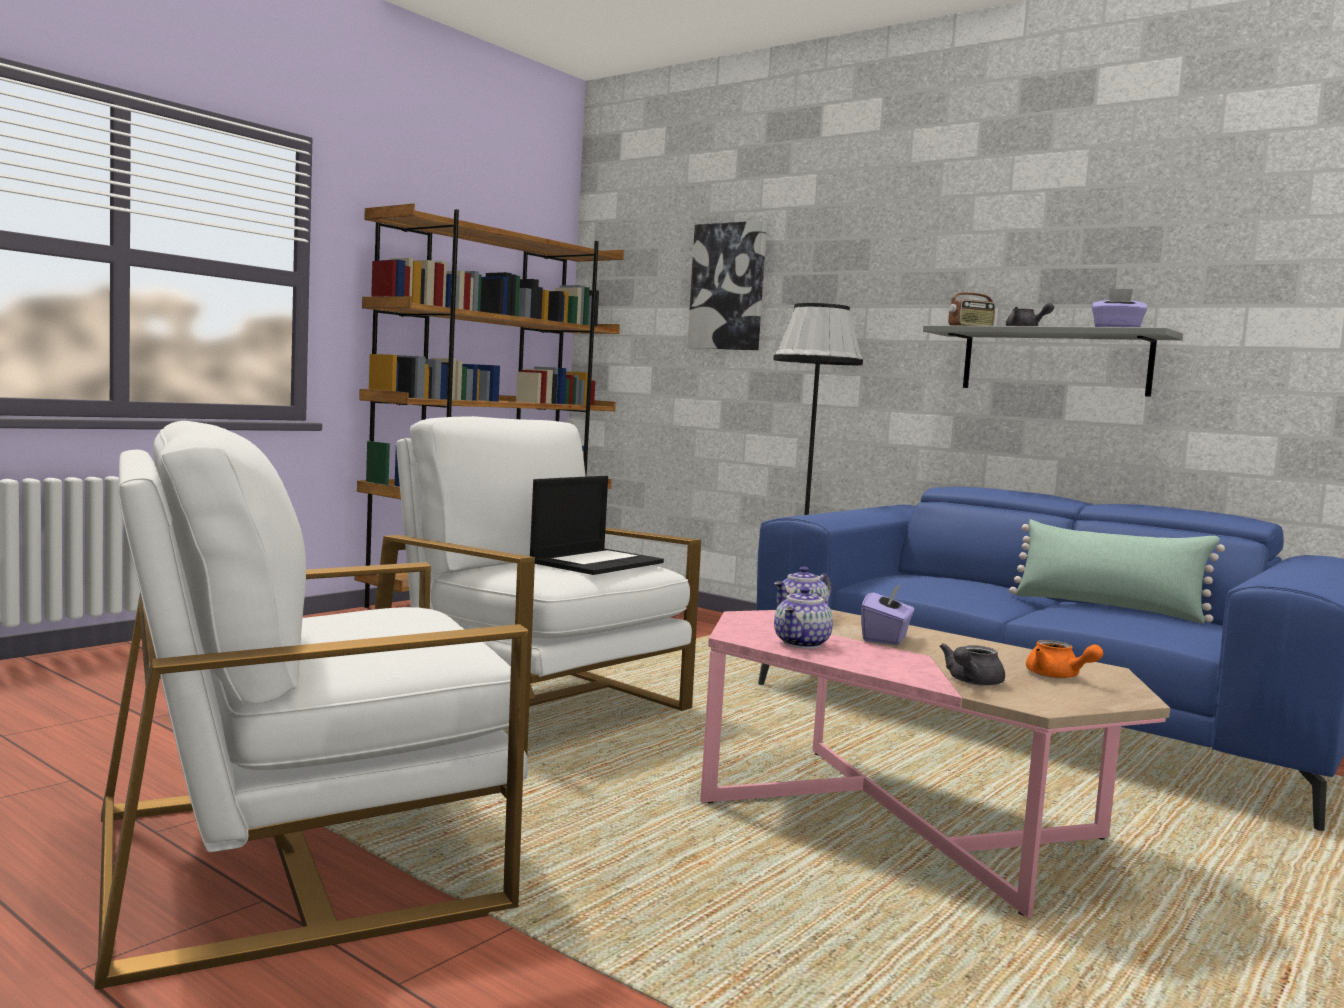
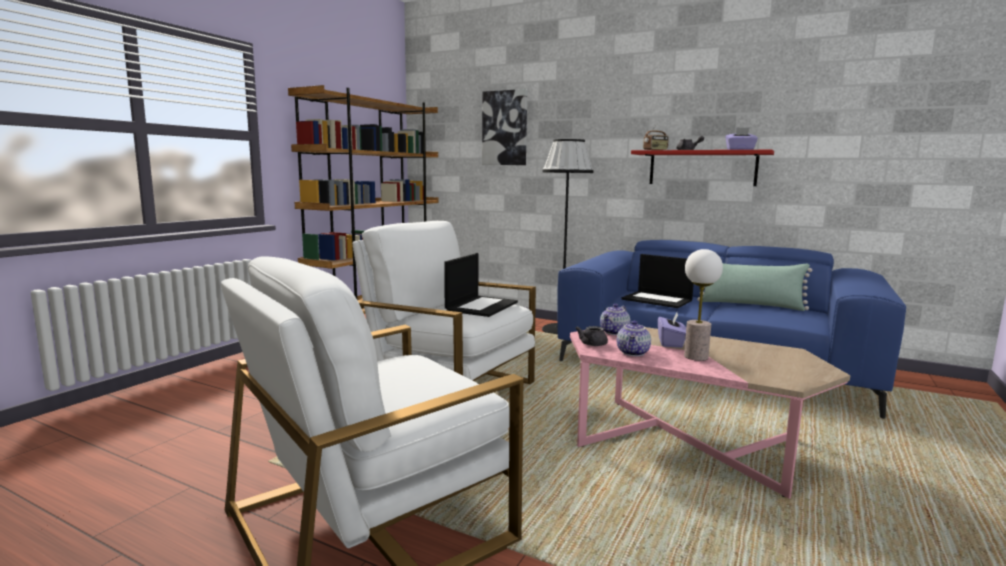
camera: 10 degrees left, 5 degrees up
grey shelf [923,325,1183,397] -> red shelf [631,150,774,186]
grey teapot [939,643,1005,686] -> grey teapot moved to [575,326,608,346]
orange teapot [1026,640,1103,678] -> none
none -> laptop [622,254,694,308]
none -> table lamp [684,249,723,361]

